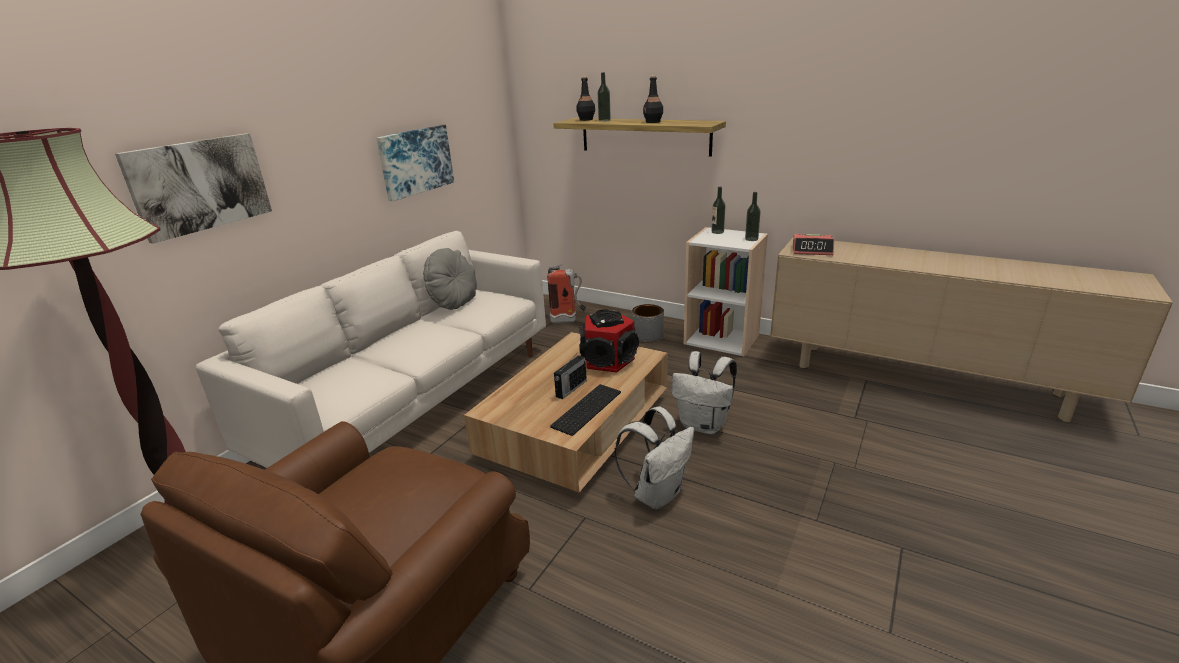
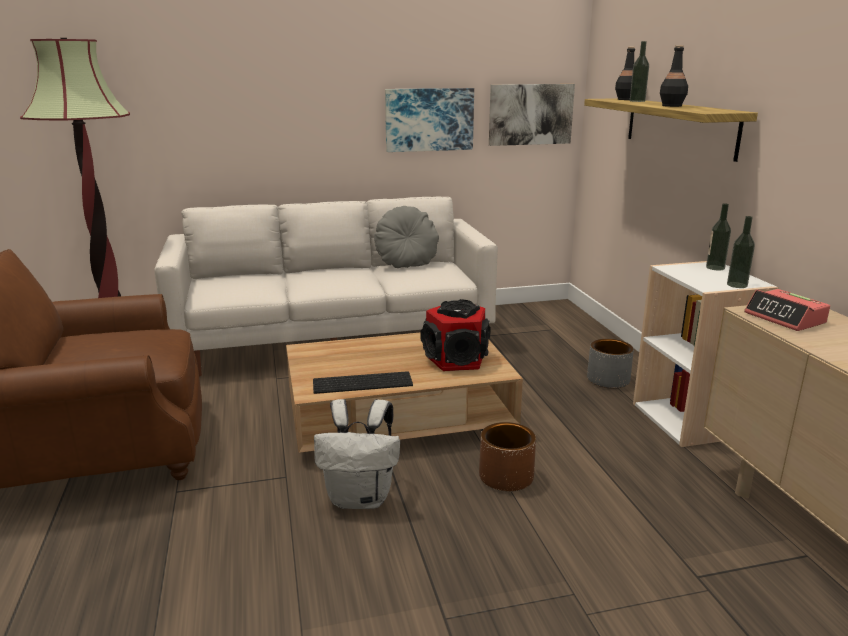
camera: 45 degrees right, 5 degrees down
picture [115,133,272,244] -> picture moved to [489,84,575,146]
fire extinguisher [547,264,587,323] -> none
radio [554,355,587,399] -> none
white backpack [671,351,737,434] -> brown planter [479,422,536,492]

